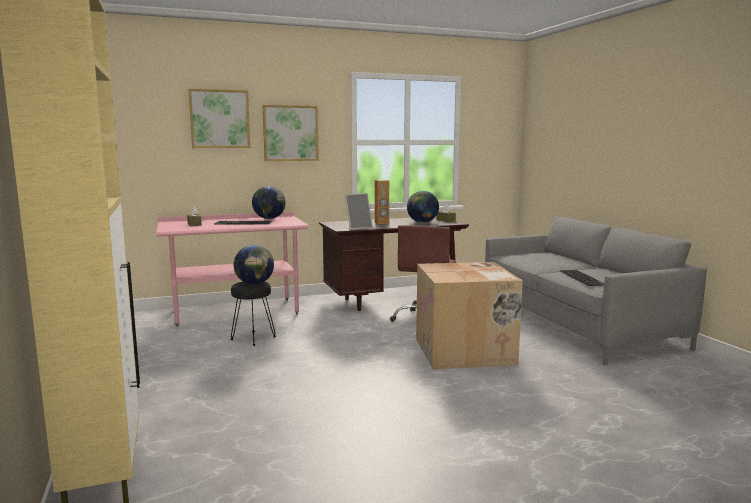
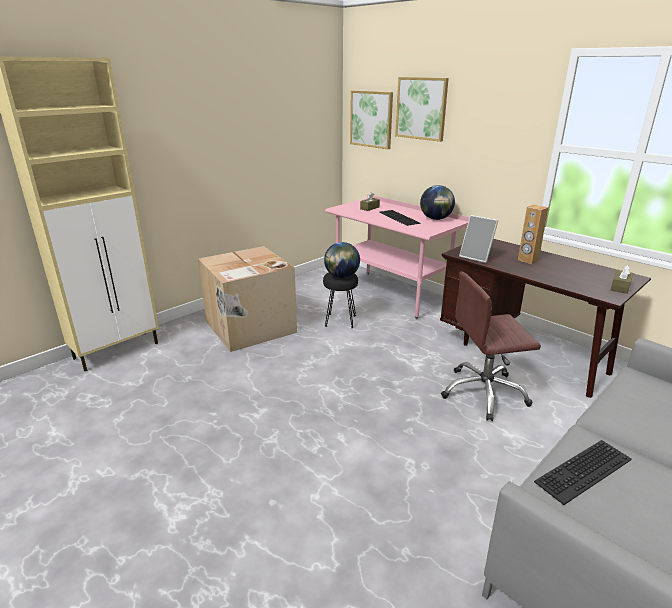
camera: 65 degrees right, 15 degrees up
picture [262,105,319,161] -> picture moved to [350,90,393,149]
globe [407,191,439,223] -> none
cardboard box [416,262,523,369] -> cardboard box moved to [198,246,297,352]

